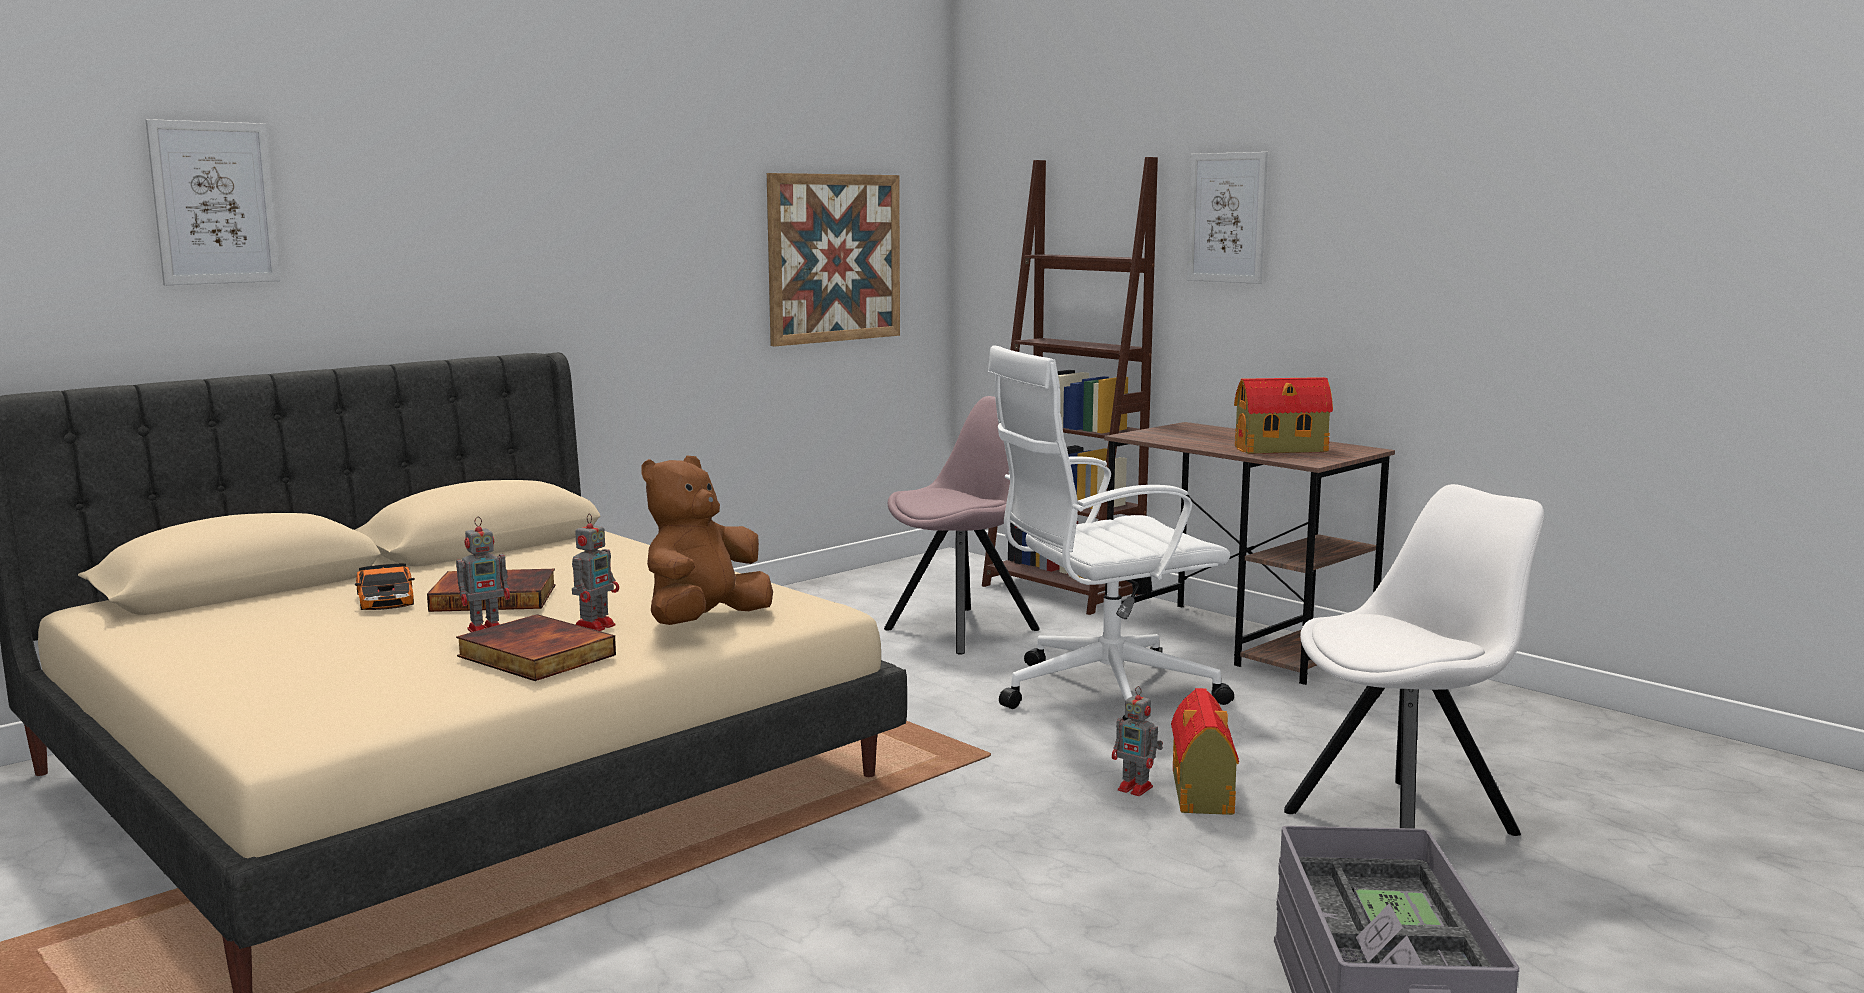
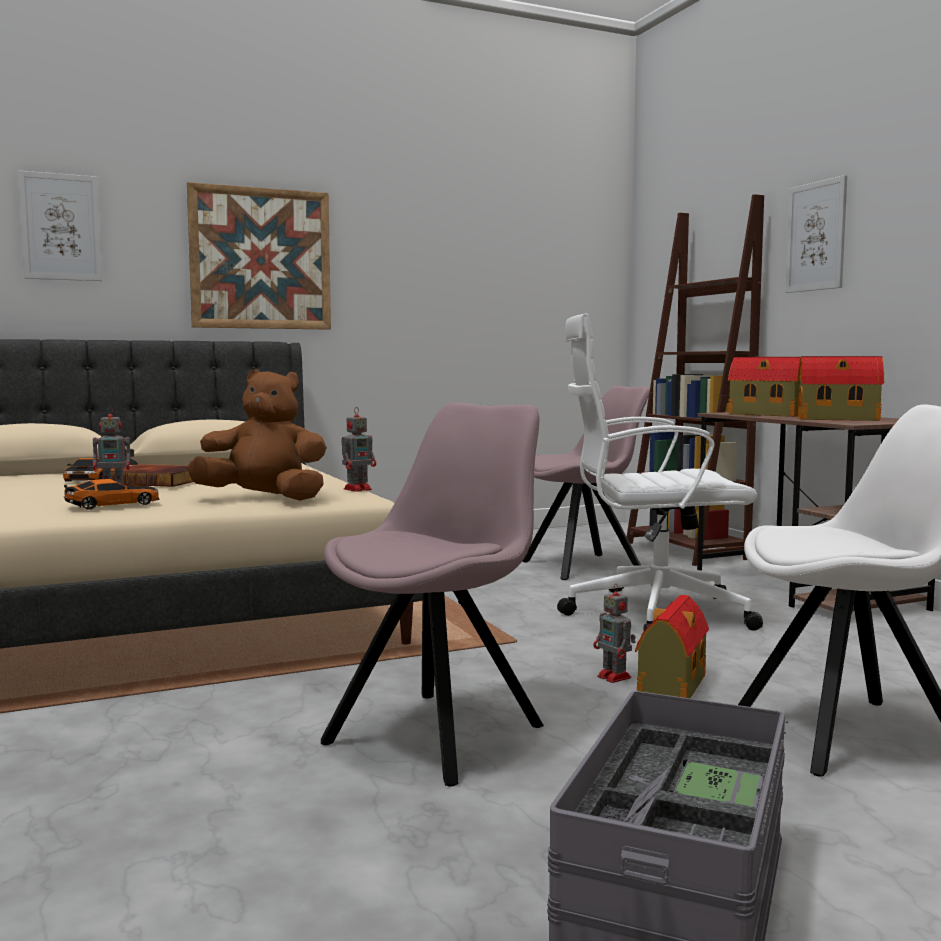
camera: 20 degrees right, 5 degrees down
book [456,614,616,681] -> toy car [64,479,160,510]
toy robot [572,514,619,631] -> toy robot moved to [341,407,376,492]
brown plush toy [641,456,773,625] -> brown plush toy turned 45 degrees clockwise [187,369,327,501]
picture [767,173,900,346] -> picture moved to [187,182,331,330]
none -> pink chair [321,403,544,787]
none -> toy house [728,357,800,417]

